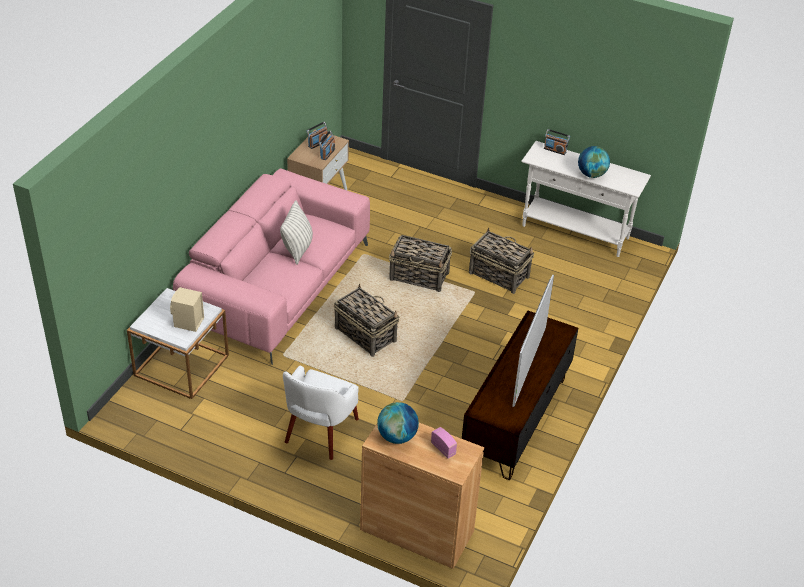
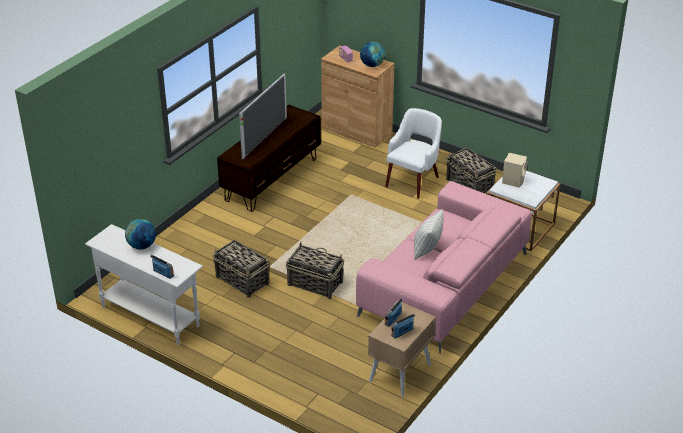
camera: 170 degrees left, 5 degrees down
basket [334,284,399,357] -> basket moved to [446,148,496,193]

